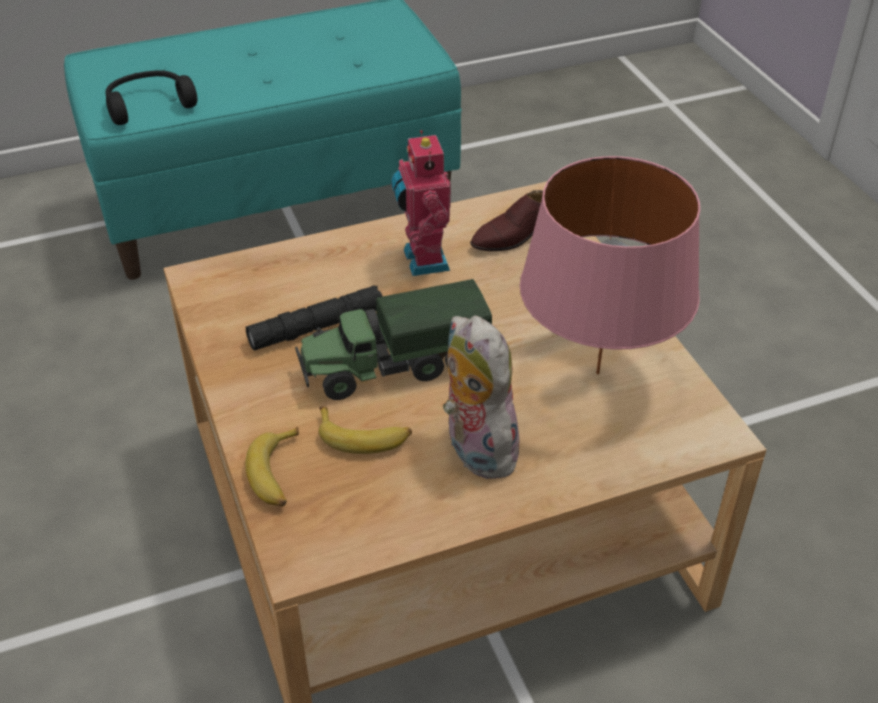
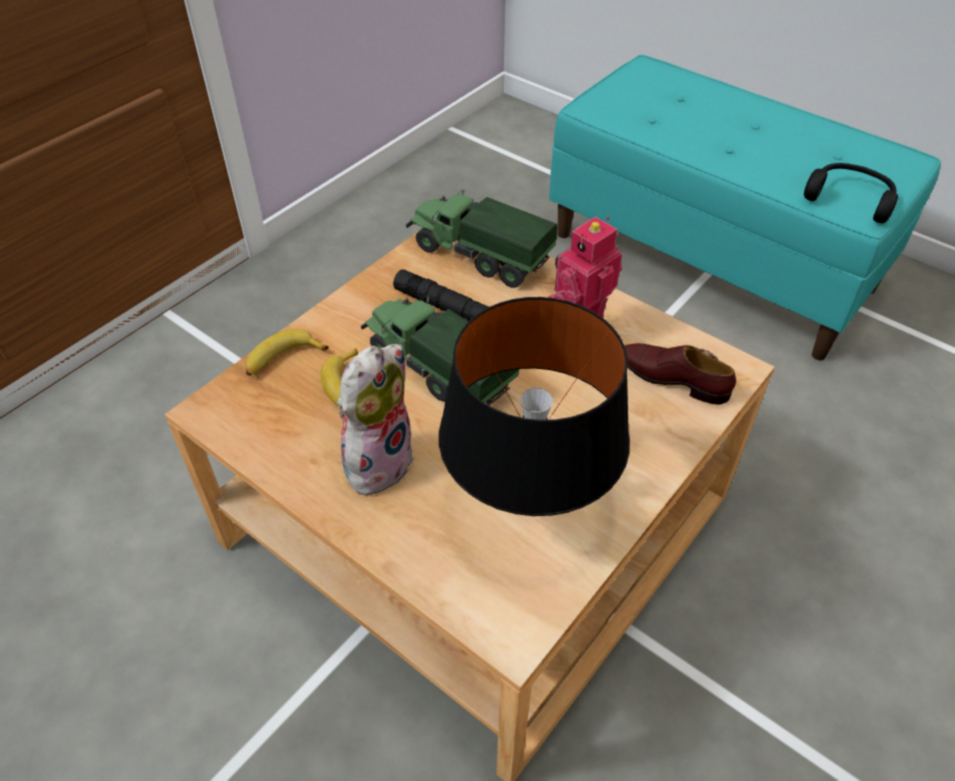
camera: 60 degrees right, 5 degrees up
black headphones [105,70,197,125] -> black headphones moved to [804,163,898,223]
pink table lamp [520,156,700,375] -> black table lamp [439,297,630,516]
none -> toy truck [406,191,557,288]

